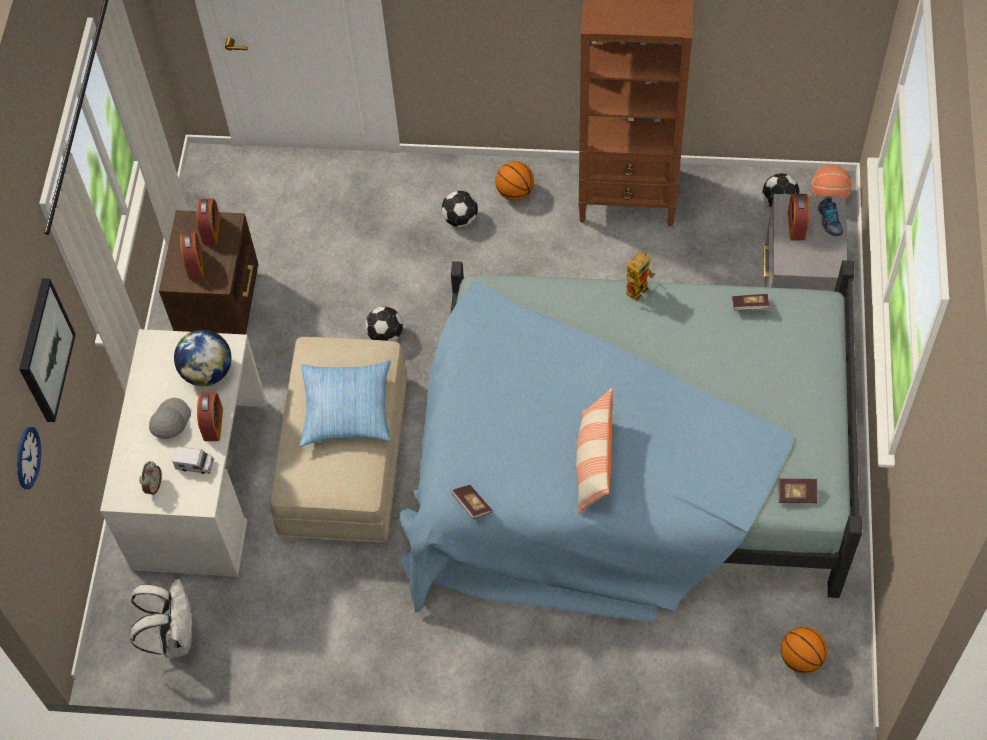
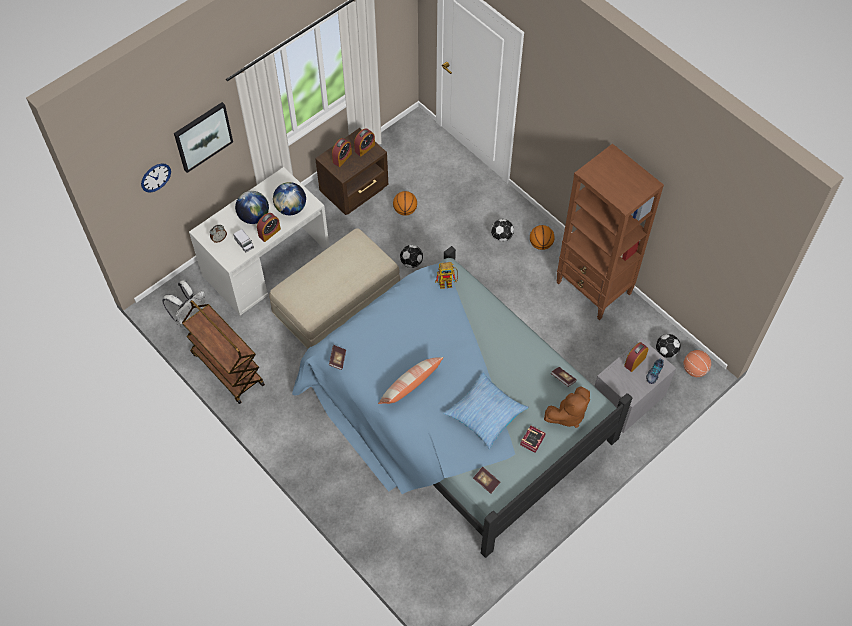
camera: 40 degrees right, 0 degrees up
grey cap [149,398,191,439] -> globe [235,191,269,224]
pillow [299,360,391,447] -> pillow moved to [443,372,528,449]
toy robot [626,251,655,301] -> toy robot moved to [435,262,458,289]
basketball [781,627,827,673] -> basketball moved to [393,191,417,216]
none -> brown cart [182,300,265,404]
none -> book [520,426,546,453]
none -> brown plush toy [544,387,590,428]

